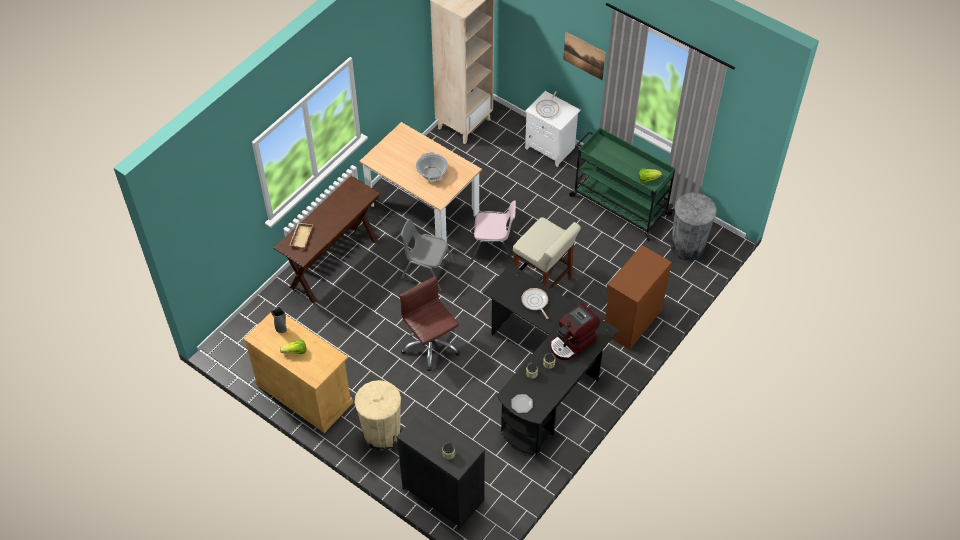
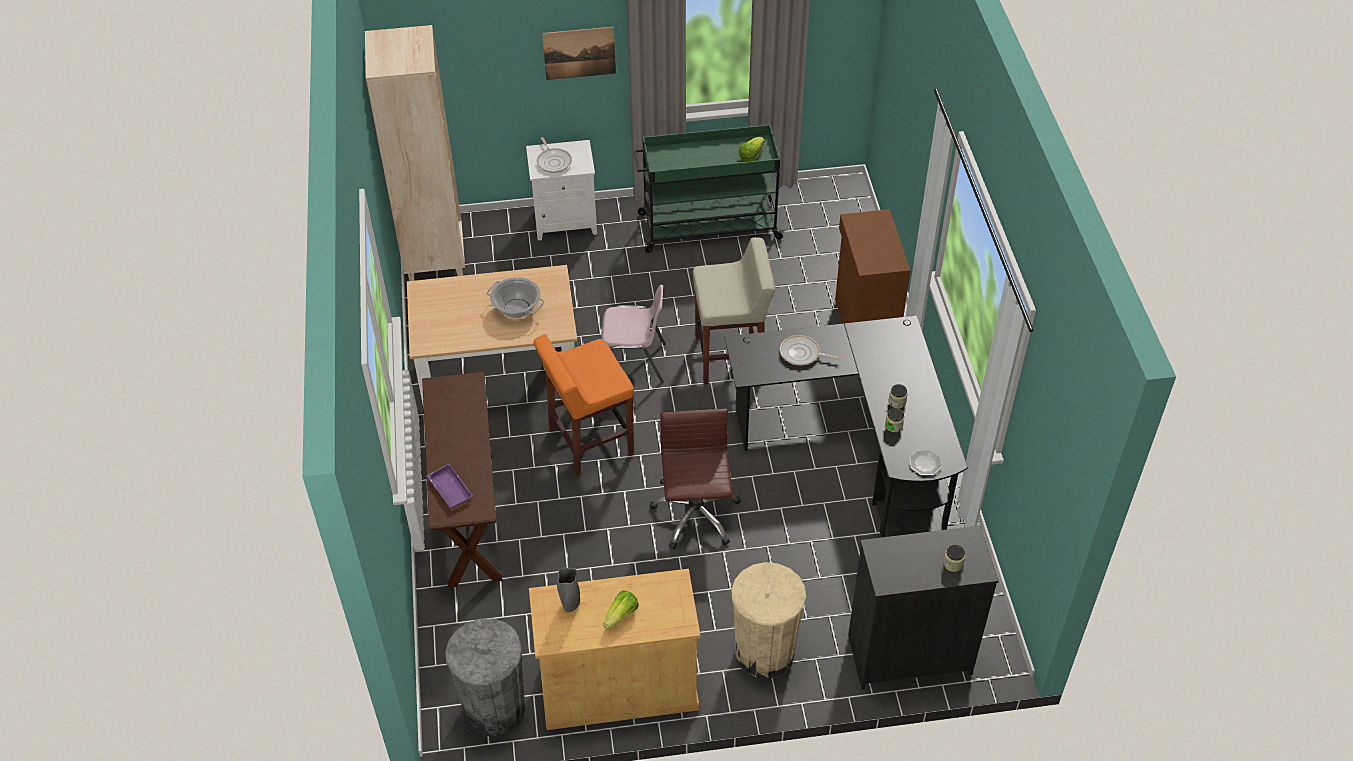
camera: 45 degrees left, 5 degrees down
beige tray [290,223,313,249] -> purple tray [426,464,473,509]
brown office chair [399,276,460,371] -> brown office chair turned 75 degrees clockwise [649,409,741,549]
grey chair [401,219,454,292] -> orange stool [534,334,634,476]
pink chair [471,200,516,262] -> pink chair turned 45 degrees clockwise [601,285,666,383]
coffee machine [550,303,600,360] -> none
grey trash can [671,193,717,261] -> grey trash can moved to [445,618,525,736]

